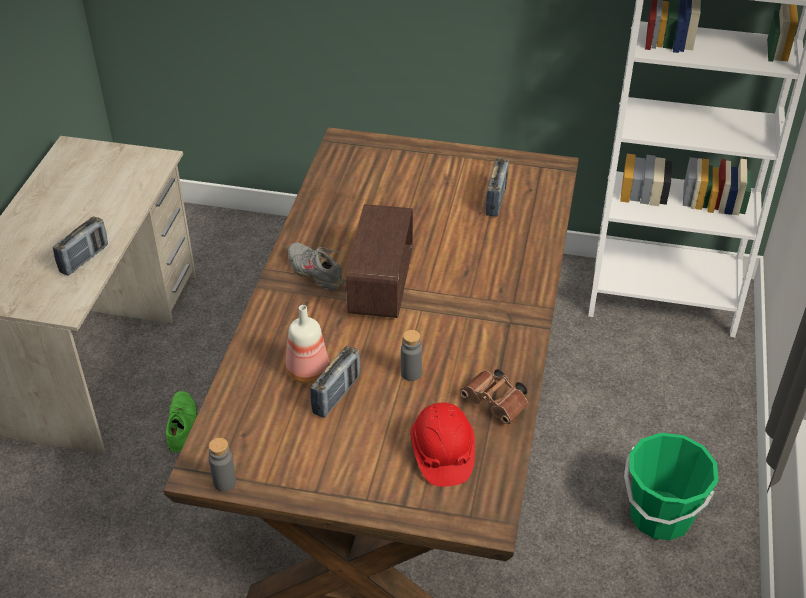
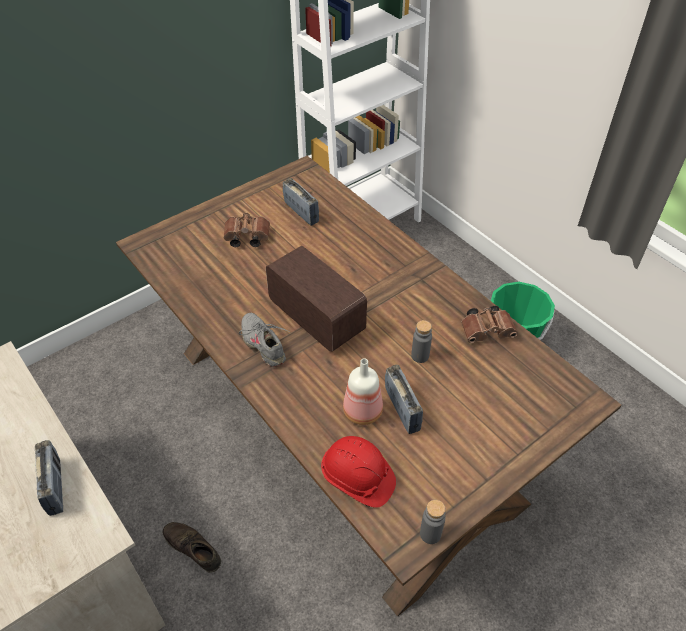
camera: 50 degrees left, 5 degrees up
green shoe [166,391,198,453] -> brown shoe [163,522,221,573]
grey shoe [288,242,344,291] -> grey shoe turned 60 degrees clockwise [239,313,290,367]
red hard hat [411,403,475,487] -> red hard hat moved to [321,436,396,508]
none -> brown binoculars [224,212,270,247]

